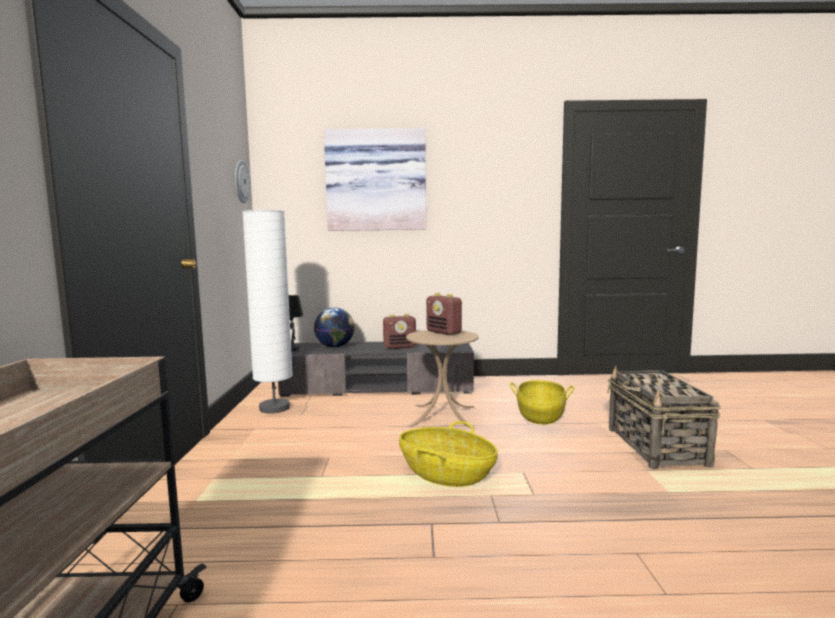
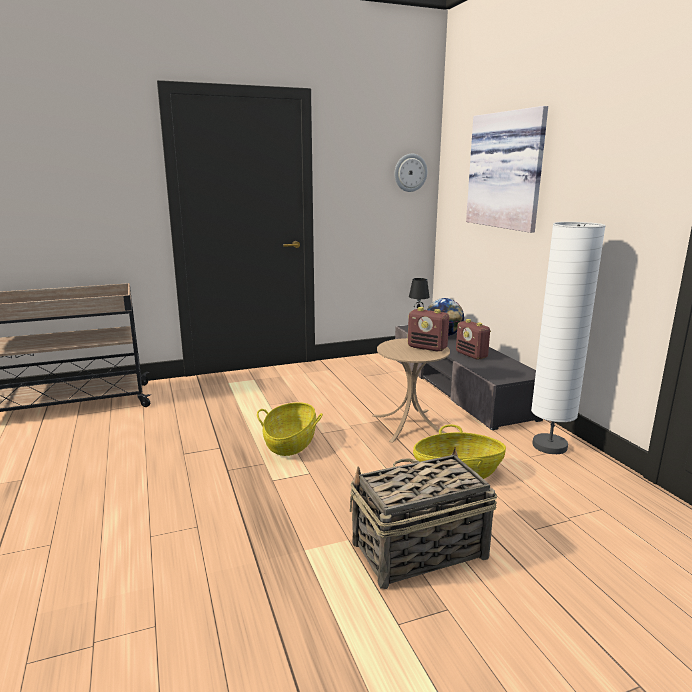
camera: 70 degrees right, 10 degrees up
white floor lamp [242,210,293,414] -> white floor lamp moved to [531,222,606,454]
radio [426,293,463,335] -> radio turned 90 degrees counterclockwise [408,307,449,352]

